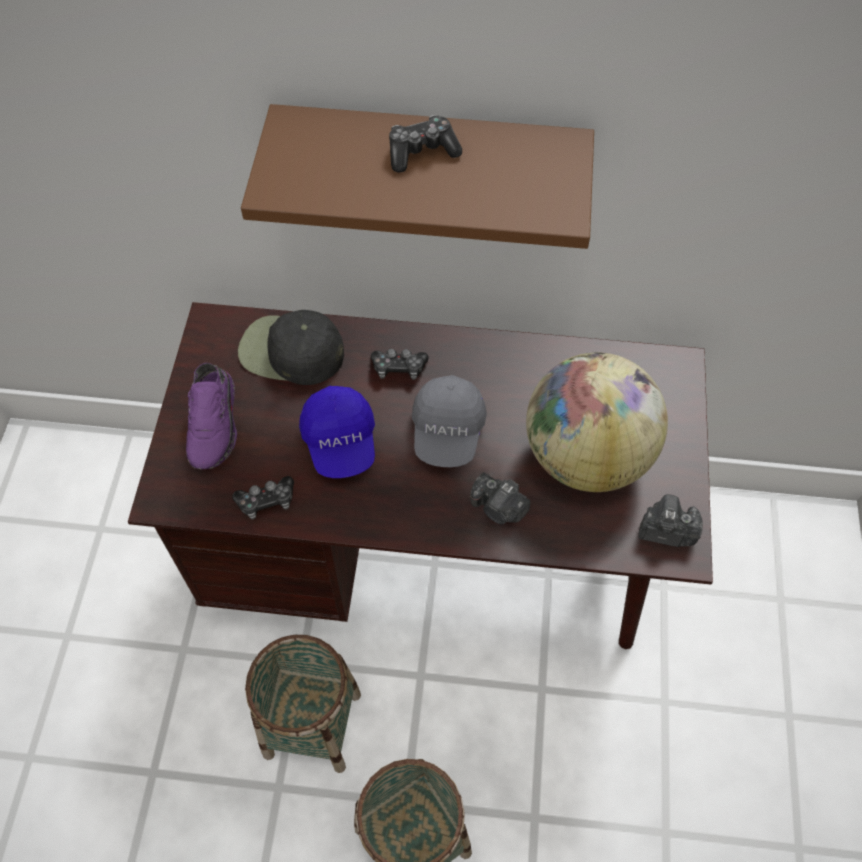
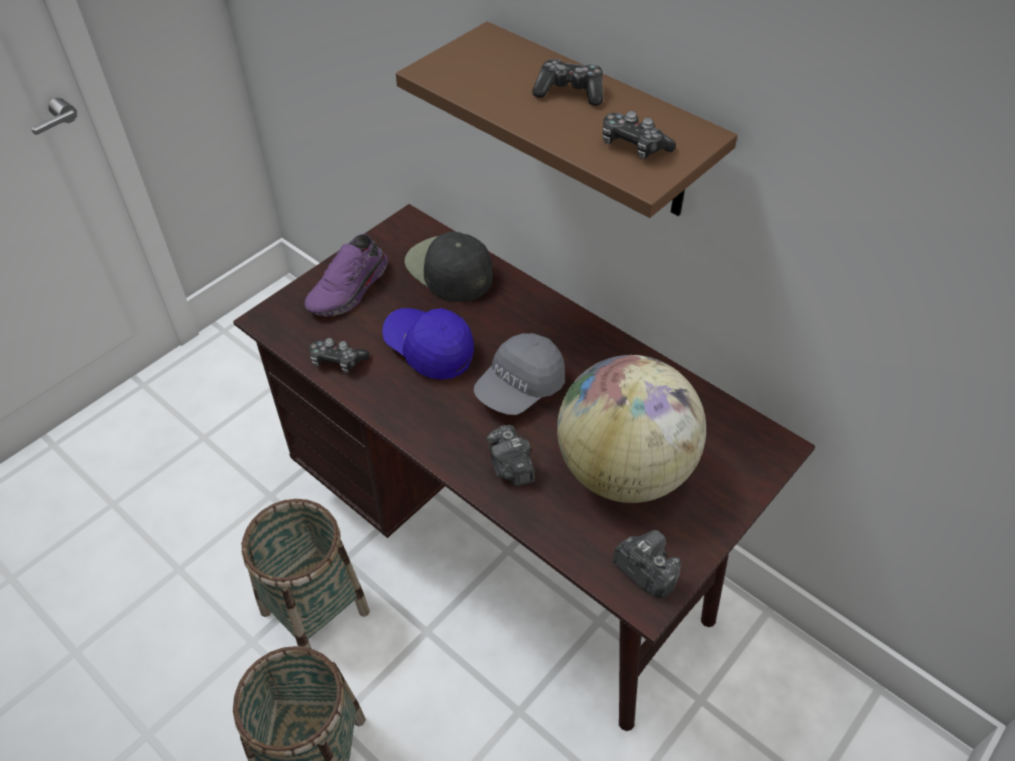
camera: 35 degrees right, 10 degrees down
blue cap [299,386,375,478] -> blue cap turned 105 degrees clockwise [382,308,474,380]
game controller [371,348,429,380] -> game controller moved to [602,111,676,159]

